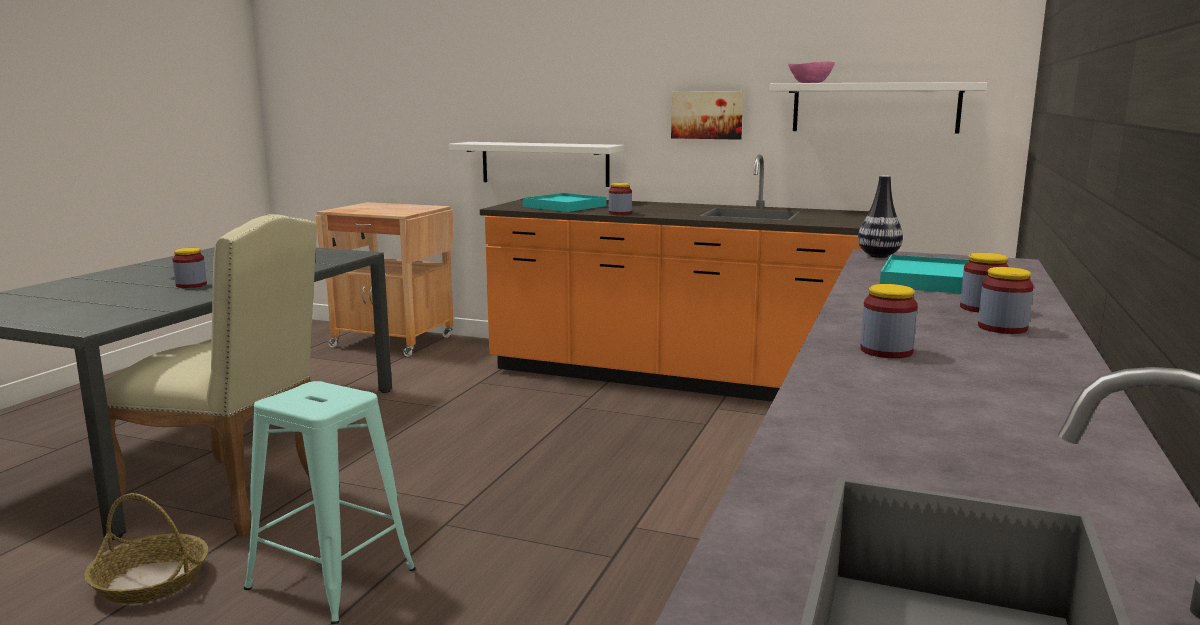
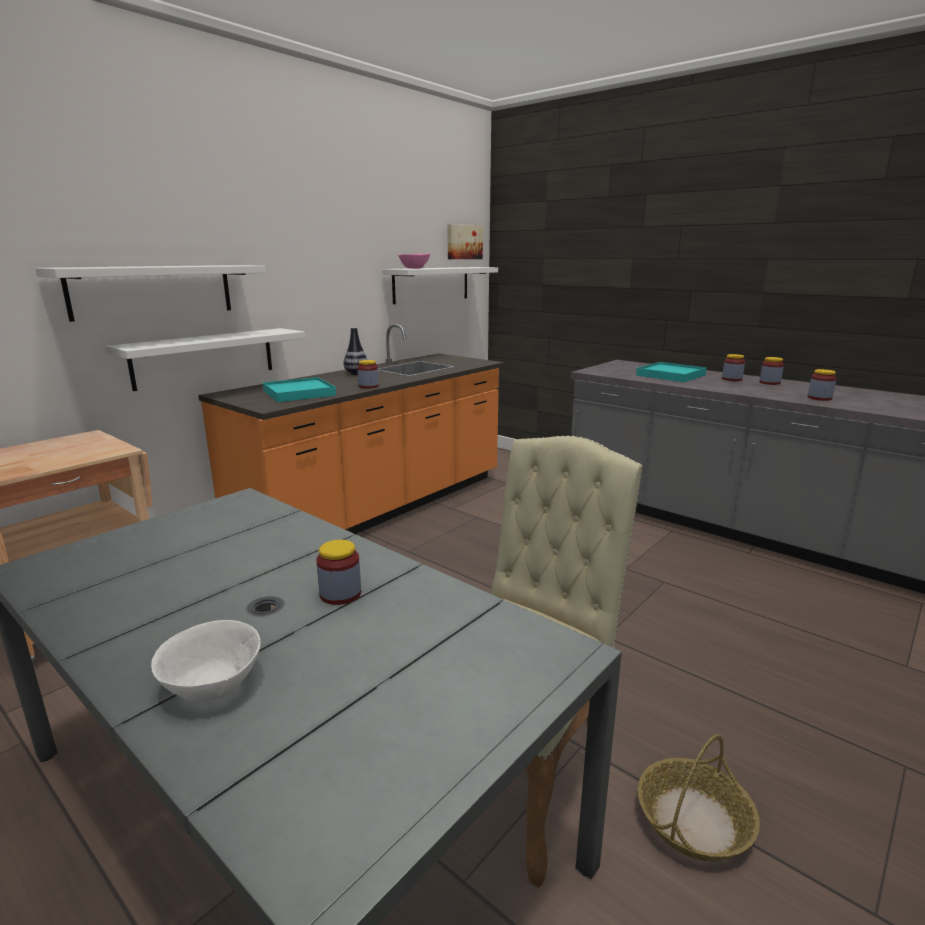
camera: 70 degrees left, 5 degrees up
turquoise stool [244,381,416,624] -> none
picture [671,91,743,140] -> picture moved to [448,224,483,259]
vase [858,175,903,258] -> vase moved to [344,327,368,375]
none -> white shelf [35,265,265,322]
none -> white bowl [151,620,261,702]

